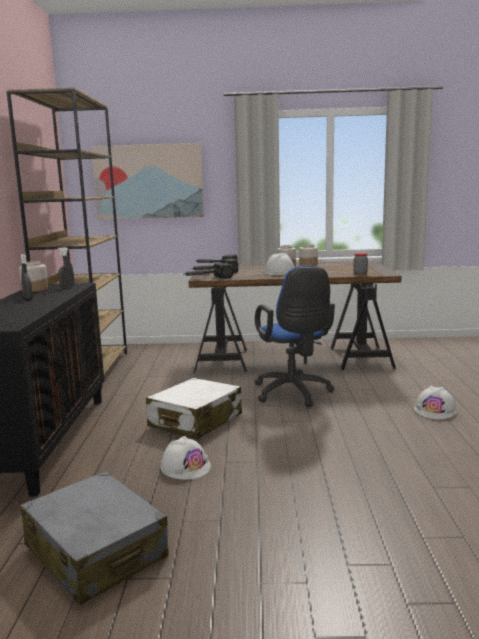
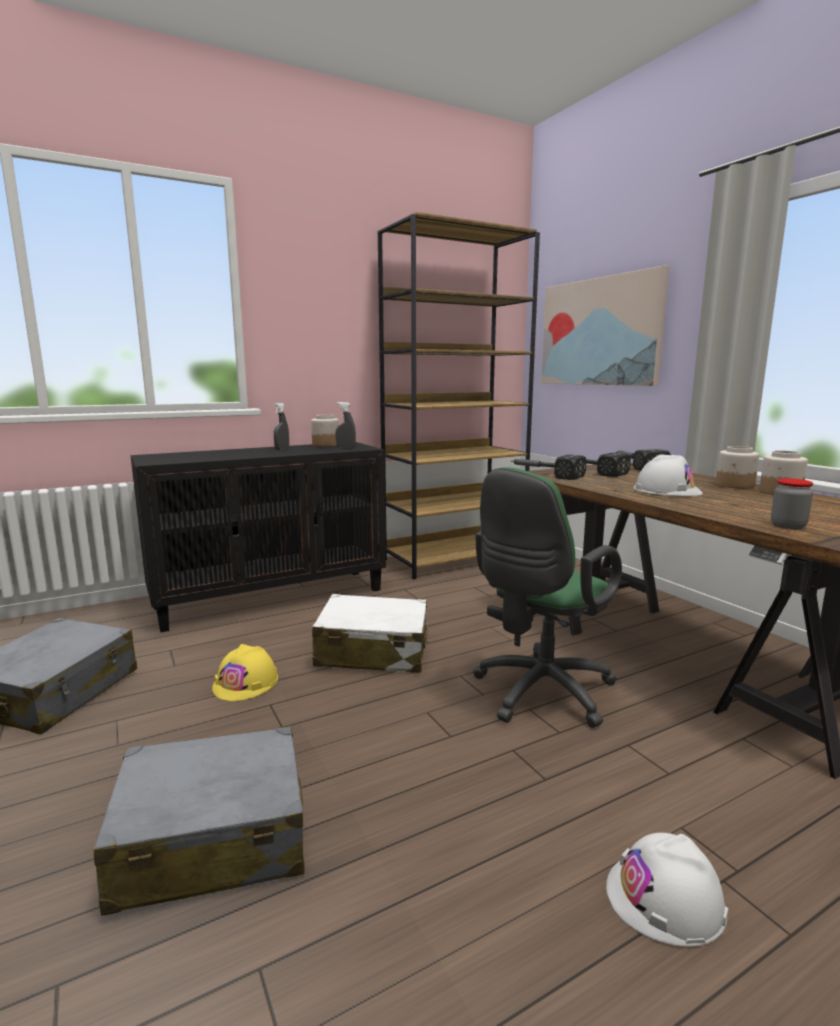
camera: 60 degrees right, 0 degrees up
white hard hat [161,436,211,480] -> yellow hard hat [212,644,278,701]
blue office chair [255,265,335,407] -> green office chair [473,467,622,728]
none -> grey suitcase [94,726,305,916]

